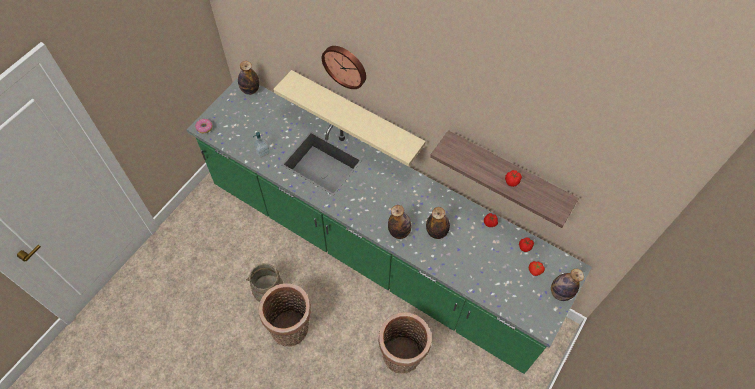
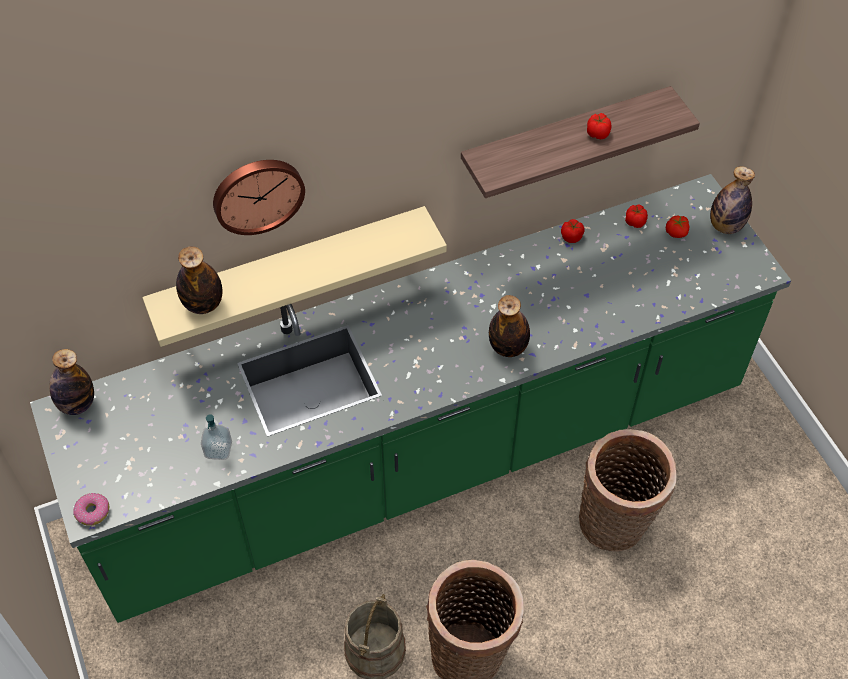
camera: 55 degrees left, 5 degrees down
bottle [426,207,450,239] -> bottle moved to [176,246,222,314]

